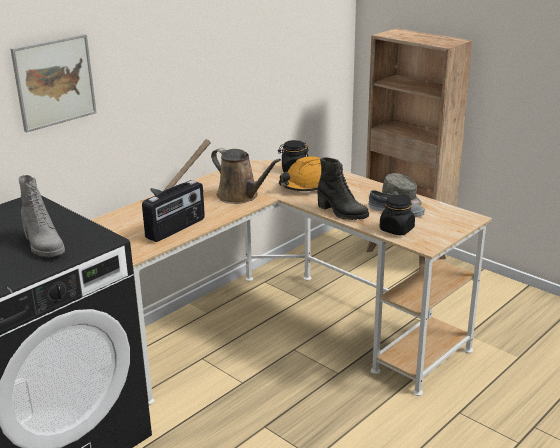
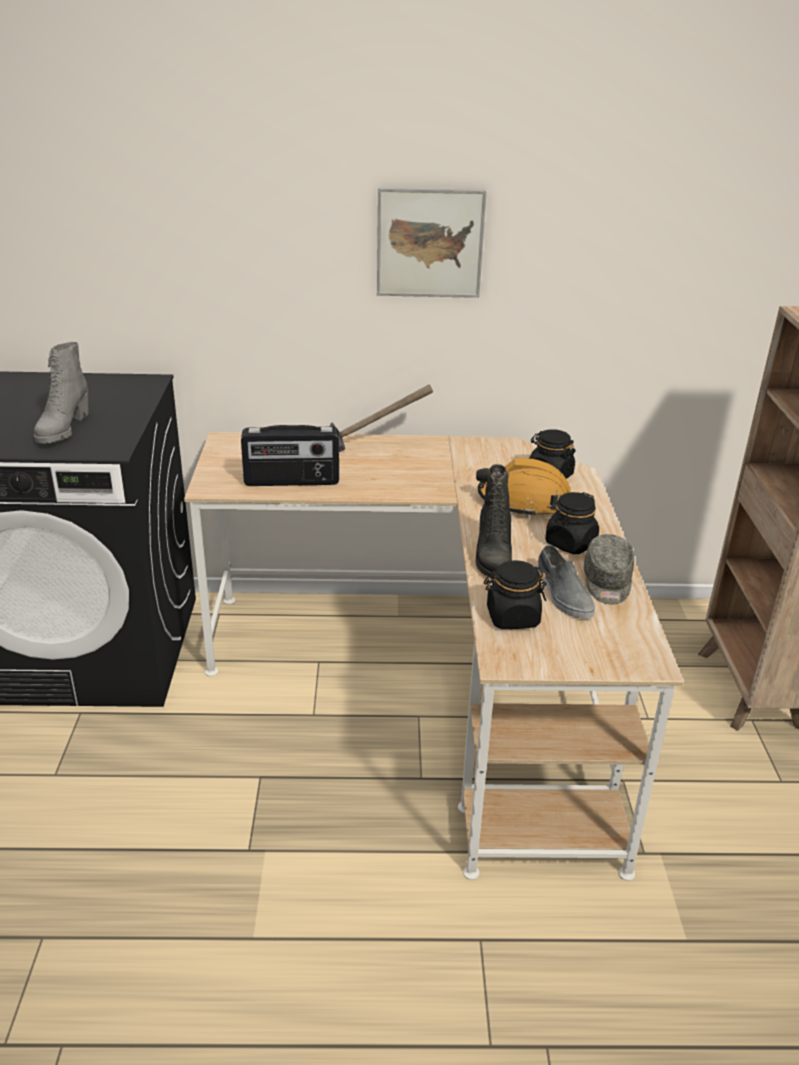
camera: 45 degrees right, 5 degrees up
picture [10,34,97,133] -> picture moved to [377,187,487,298]
brown watering can [211,148,281,204] -> none
none -> black jar [545,492,599,554]

